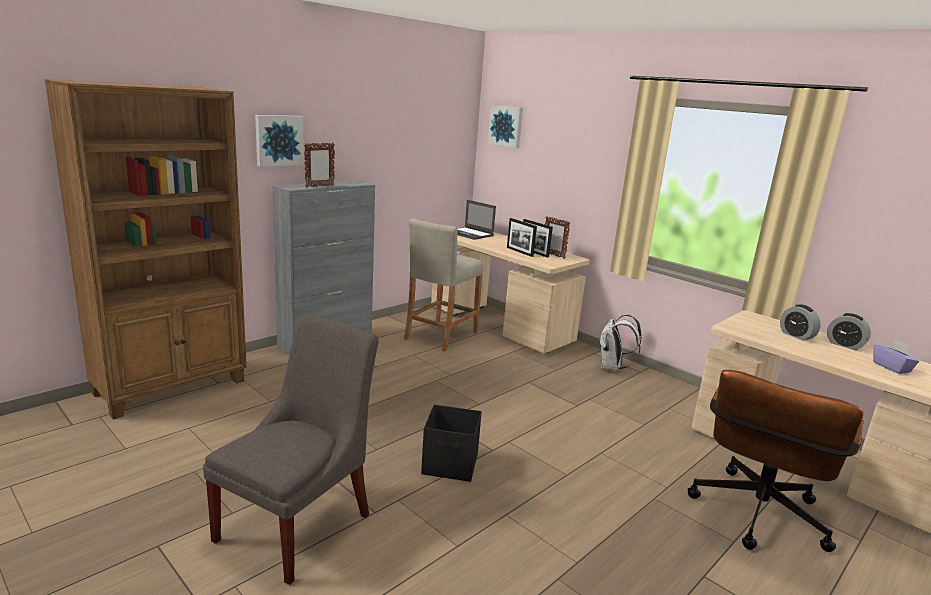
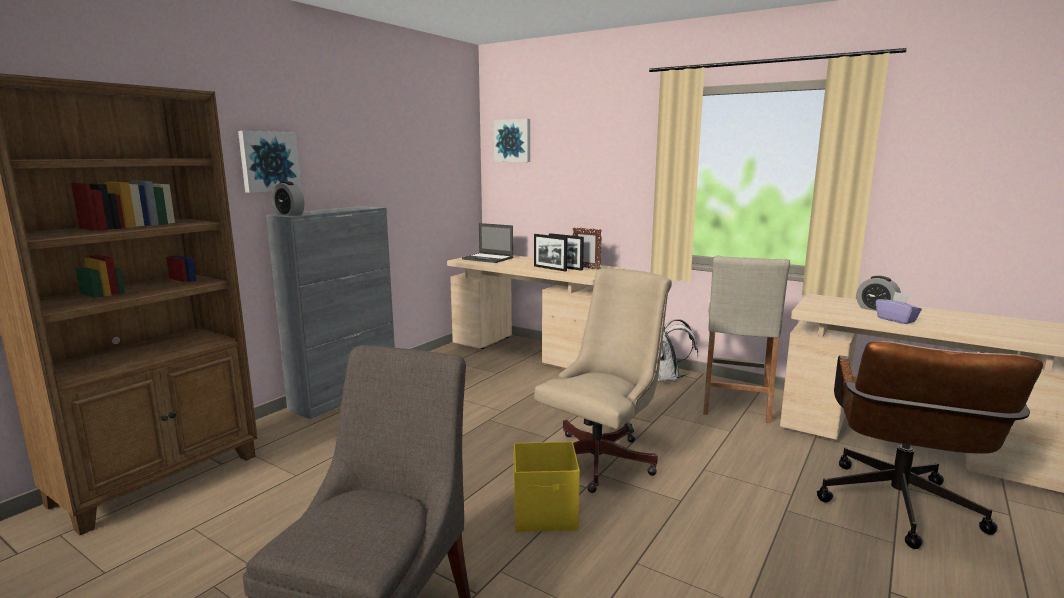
camera: 10 degrees left, 5 degrees down
picture frame [304,143,335,187] -> none
beige stool [404,218,483,352] -> beige stool moved to [703,255,790,423]
black storage box [421,404,482,482] -> yellow storage box [514,442,580,532]
alarm clock [827,313,871,350] -> alarm clock moved to [272,181,305,216]
purple tissue box [873,340,919,374] -> purple tissue box moved to [876,292,922,324]
none -> beige office chair [534,269,672,493]

